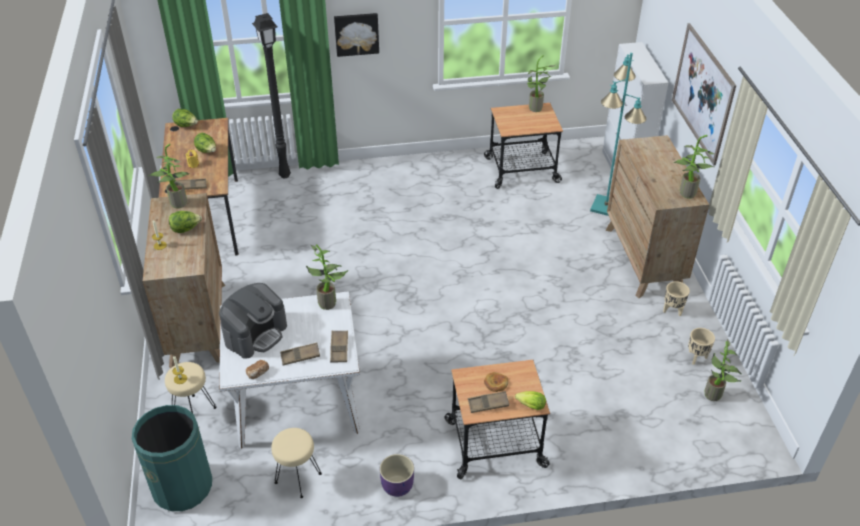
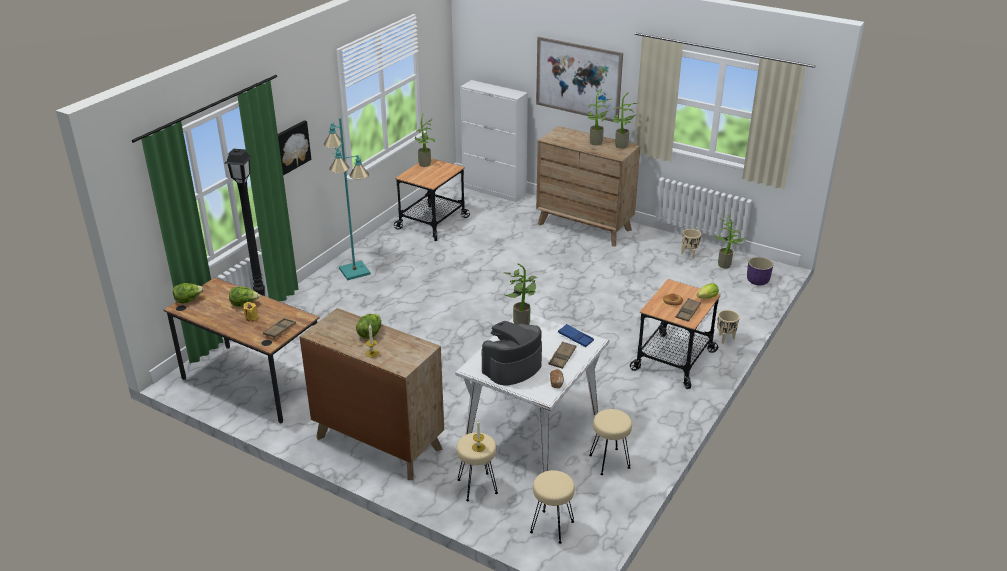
camera: 50 degrees left, 10 degrees down
green trash can [132,405,212,511] -> beige stool [530,470,575,544]
potted plant [148,144,189,208] -> potted plant moved to [588,89,613,146]
coffee machine [219,283,287,359] -> coffee machine turned 120 degrees counterclockwise [482,321,542,386]
brown tray [330,330,348,363] -> blue tray [558,324,594,347]
purple planter [379,454,414,497] -> purple planter moved to [747,257,773,286]
turquoise floor lamp [590,53,646,216] -> turquoise floor lamp moved to [324,118,371,280]
beige planter [663,281,690,316] -> beige planter moved to [717,310,740,344]

